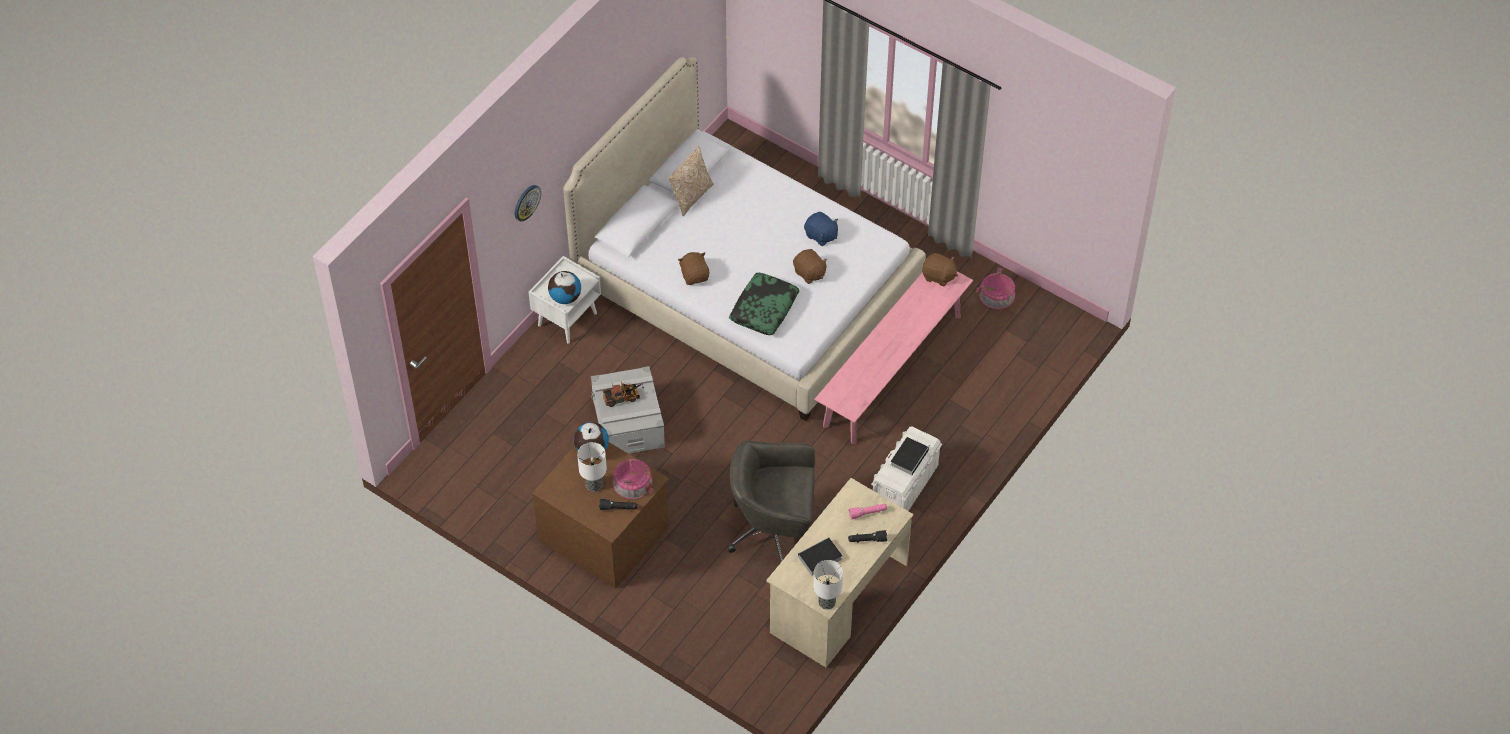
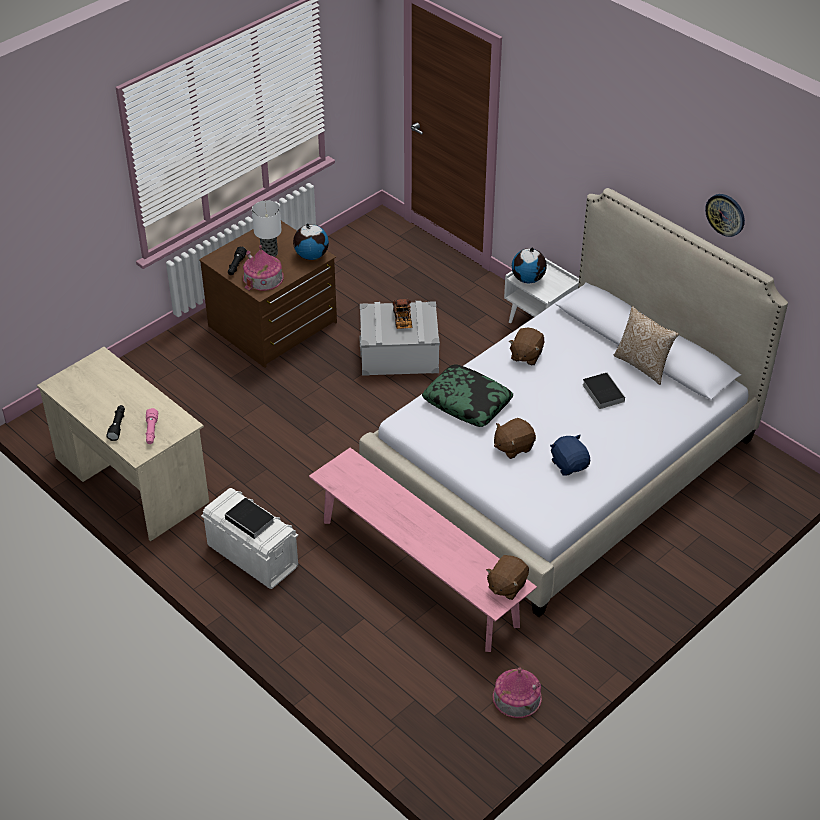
camera: 100 degrees right, 10 degrees down
wall clock [515,185,541,221] -> wall clock moved to [705,194,745,237]
brown plush toy [678,252,709,285] -> brown plush toy turned 120 degrees clockwise [509,328,544,365]
grey office chair [728,440,815,564] -> none
book [797,537,842,576] -> book moved to [582,372,625,409]
blue plush toy [804,212,838,246] -> blue plush toy turned 105 degrees clockwise [550,435,590,476]
table lamp [813,560,843,610] -> none

